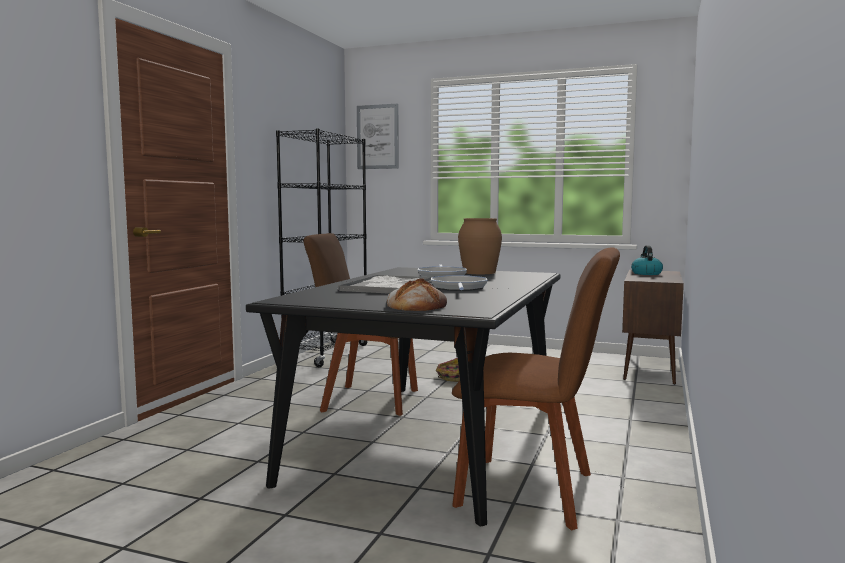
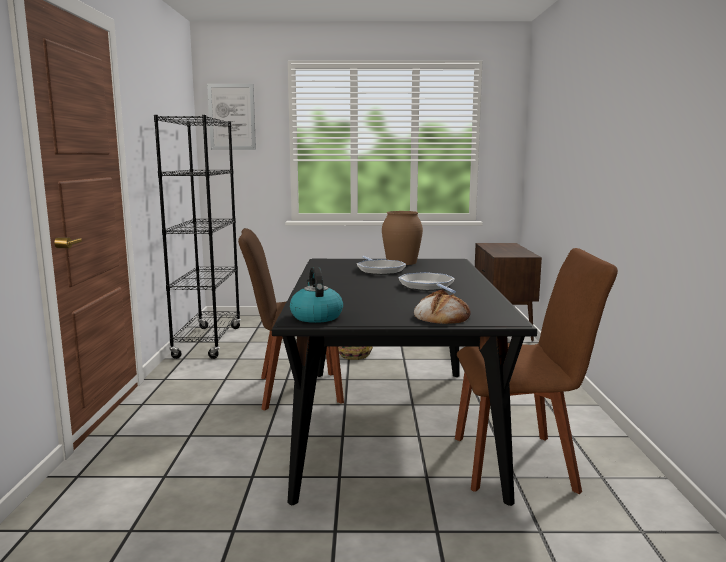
camera: 20 degrees left, 5 degrees up
tray [338,275,432,294] -> none
kettle [631,245,663,275] -> kettle moved to [290,267,343,323]

